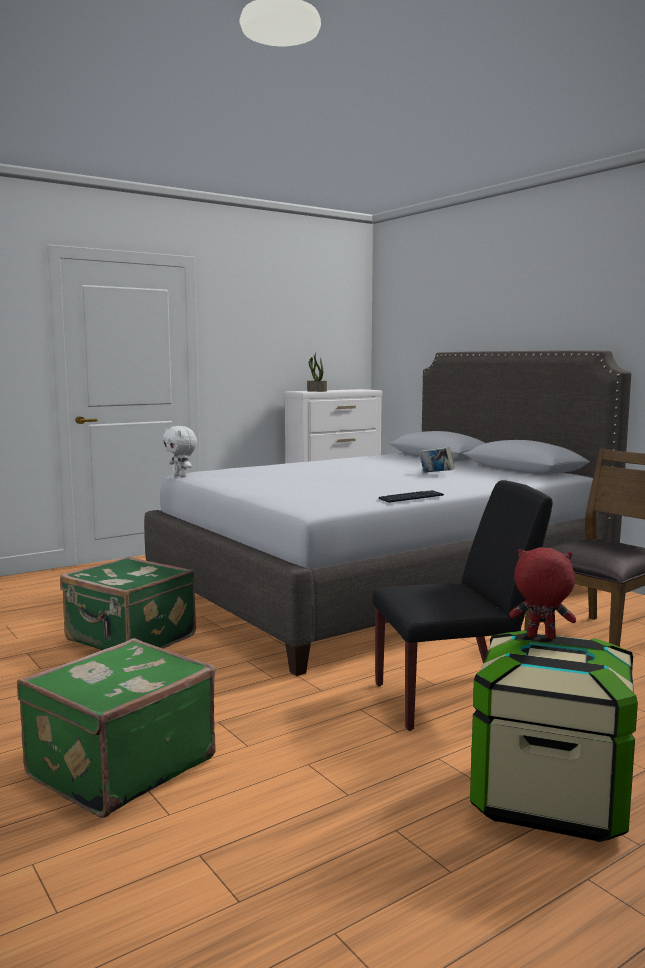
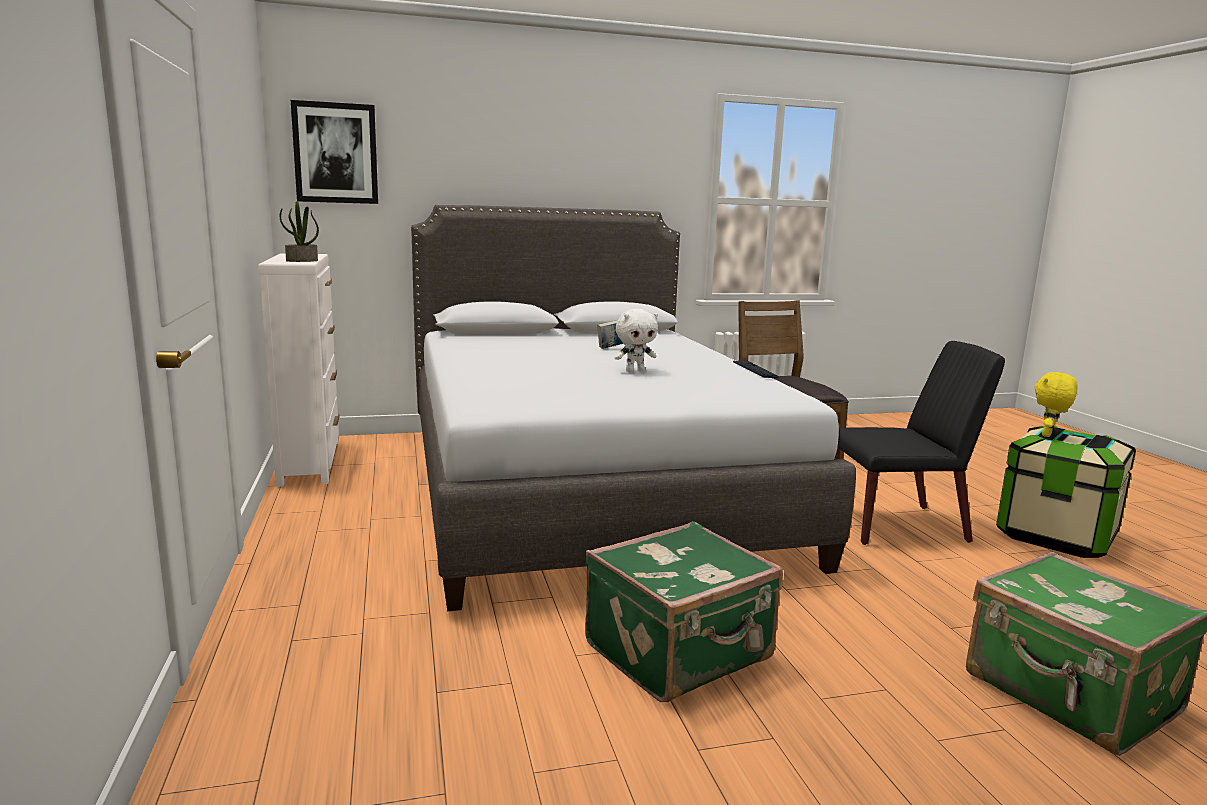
camera: 70 degrees left, 5 degrees up
white plush toy [163,426,197,477] -> white plush toy moved to [615,309,658,372]
black chair [372,480,553,731] -> black chair turned 75 degrees clockwise [835,341,1005,545]
red plush toy [509,547,576,639] -> yellow plush toy [1035,372,1078,437]
none -> picture [291,100,378,204]

